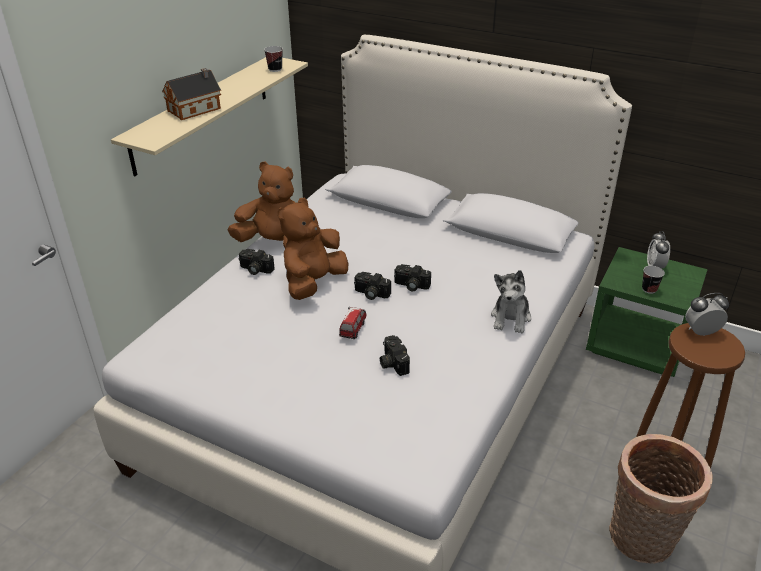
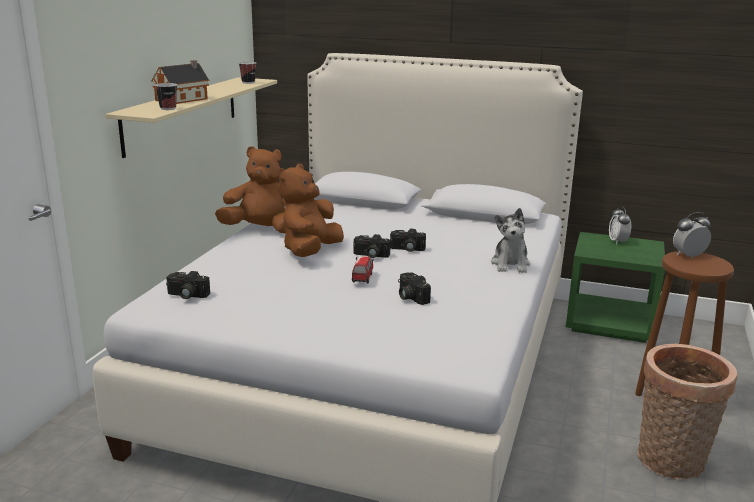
camera: 10 degrees left, 15 degrees down
camera [239,249,275,275] -> camera moved to [166,271,210,299]
cup [642,266,665,294] -> cup moved to [155,83,177,110]

